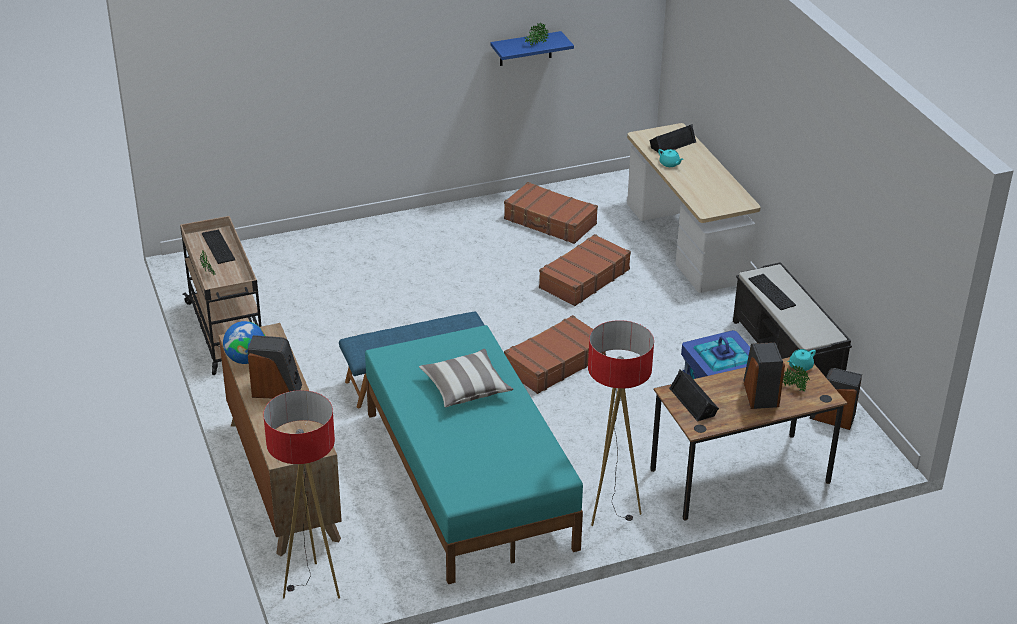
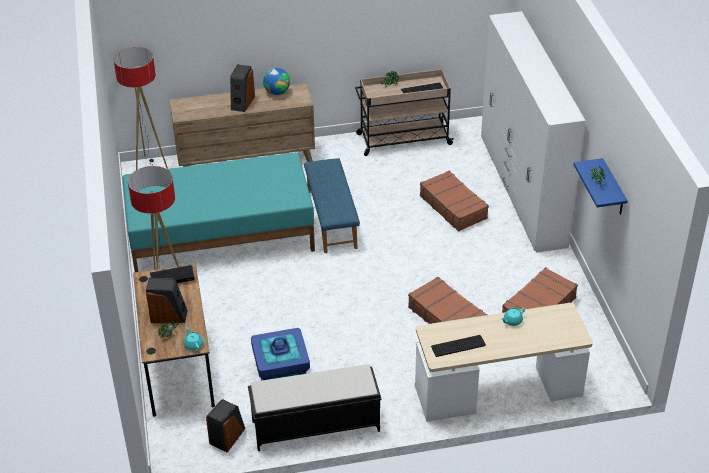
camera: 100 degrees right, 5 degrees up
pillow [419,349,513,408] -> none
brown suitcase [504,315,606,394] -> brown suitcase moved to [420,171,489,232]
black speaker [649,124,696,154] -> none
keyboard [749,274,796,310] -> keyboard moved to [431,335,486,357]
none -> white wardrobe [481,11,586,253]

